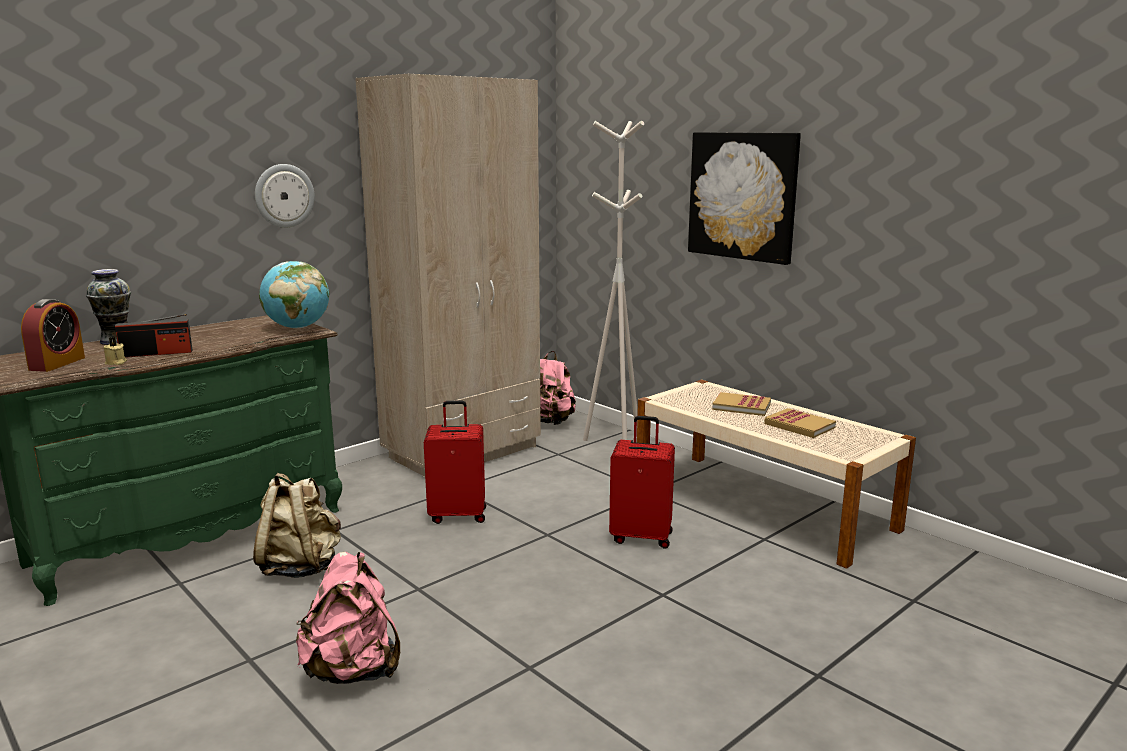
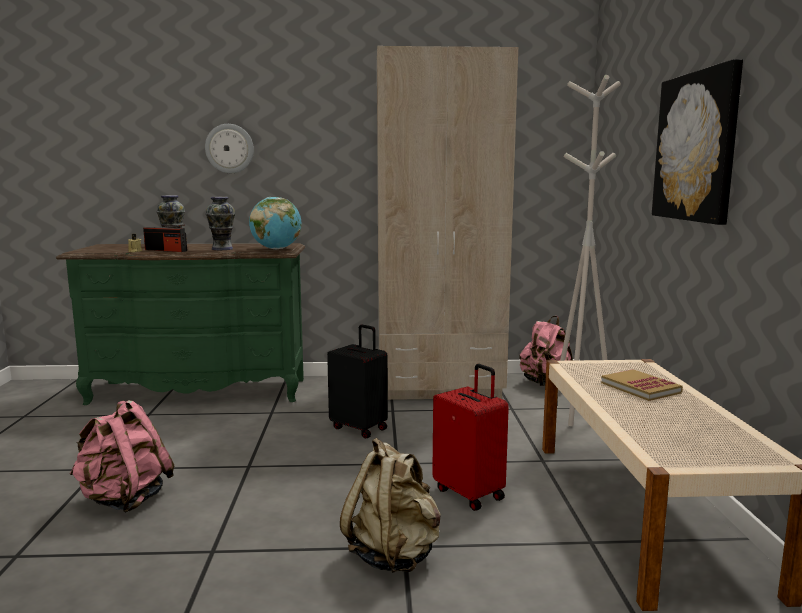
camera: 40 degrees right, 5 degrees down
alarm clock [21,299,85,372] -> none
beige backpack [253,473,341,578] -> beige backpack moved to [340,438,441,573]
wall clock [255,164,315,228] -> wall clock moved to [205,124,254,173]
red suitcase [424,401,486,524] -> black suitcase [327,324,388,439]
book [764,408,836,438] -> none
none -> vase [206,197,235,250]

